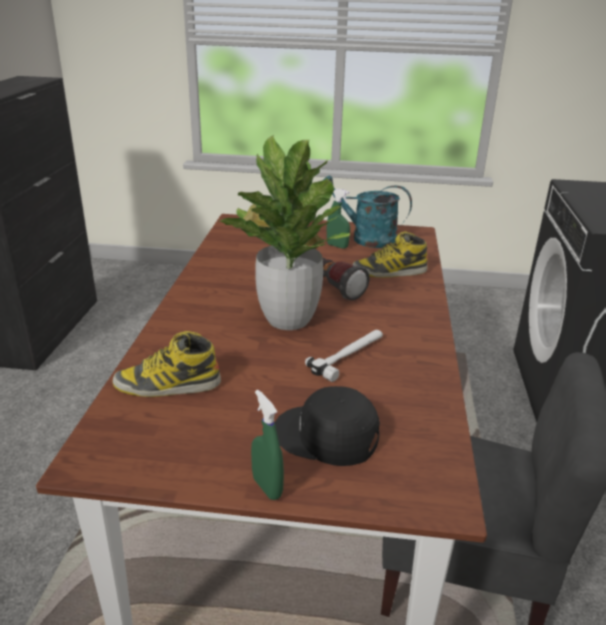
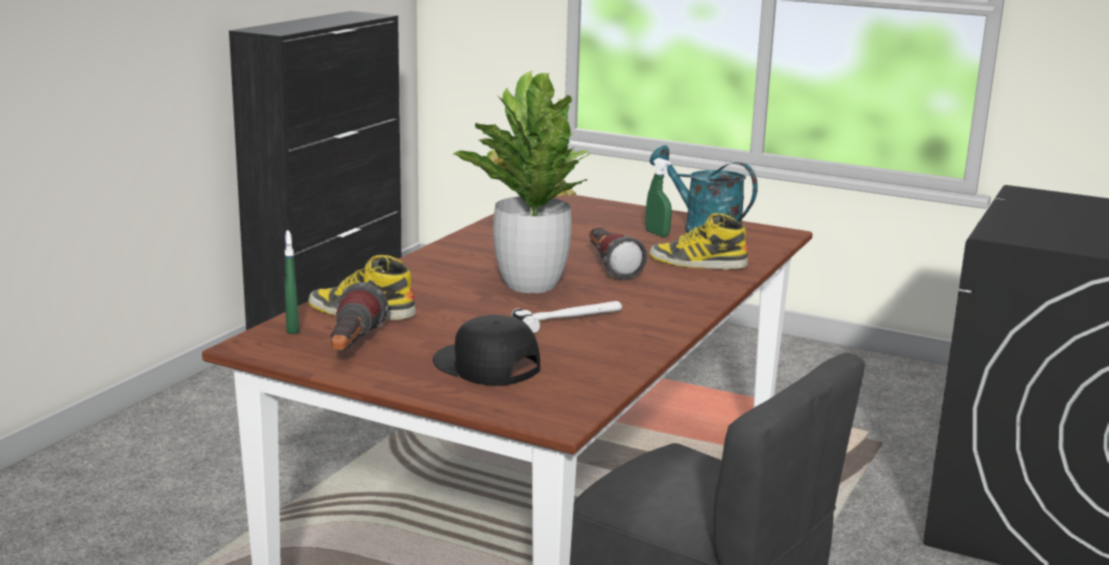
camera: 20 degrees right, 10 degrees down
green spray bottle [251,390,284,500] -> green spray bottle moved to [285,230,299,334]
none -> flashlight [330,282,389,350]

